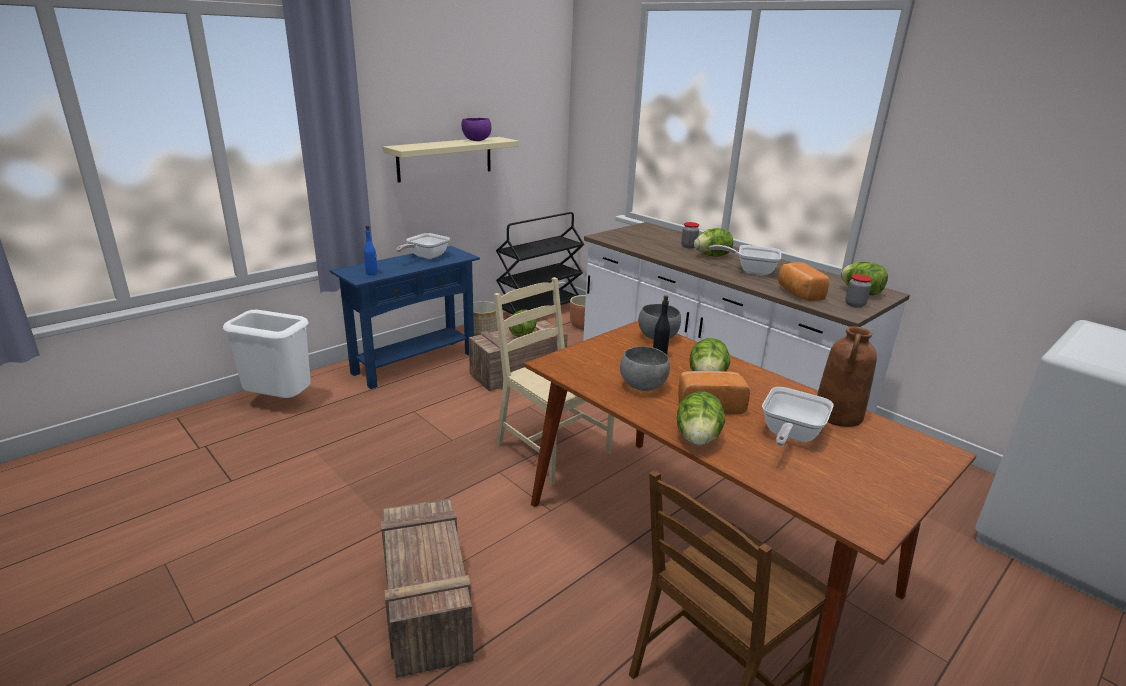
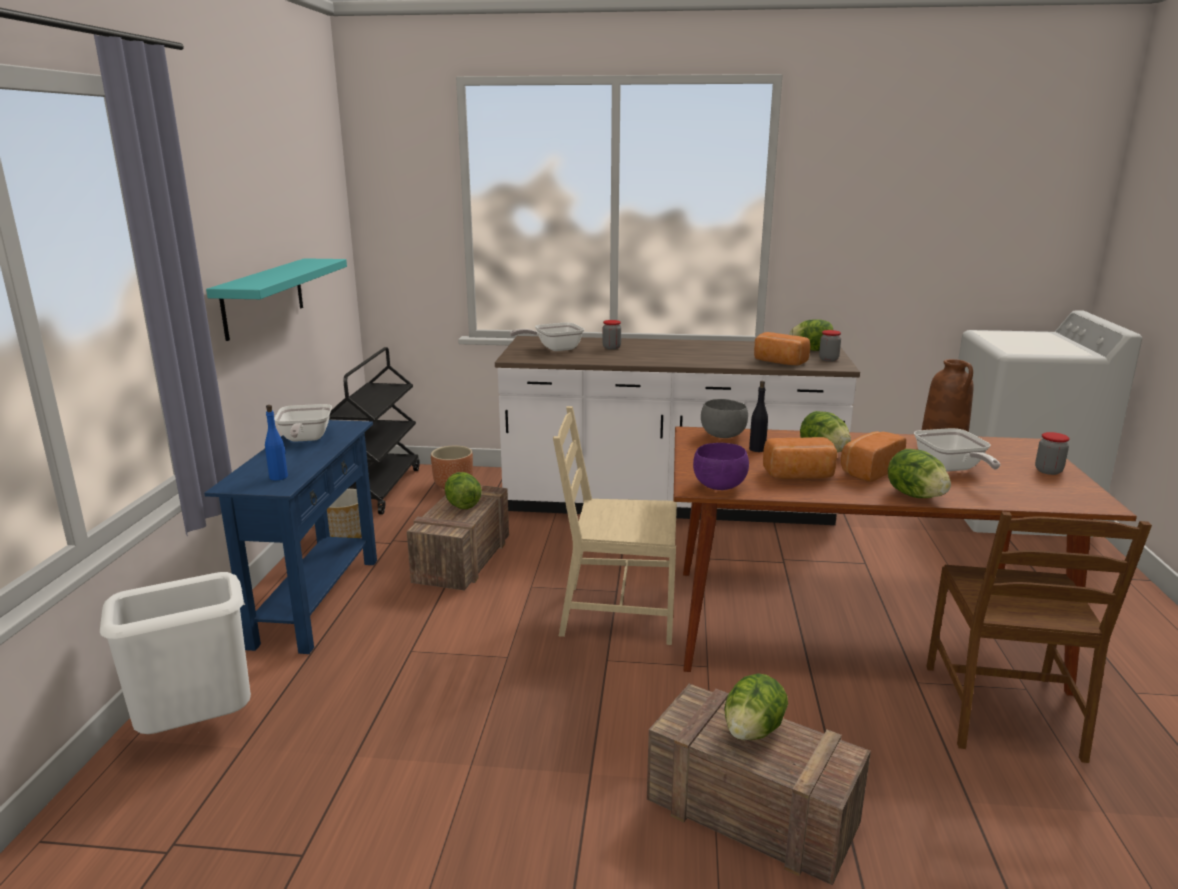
camera: 40 degrees left, 5 degrees down
beige shelf [383,137,519,183] -> turquoise shelf [206,258,347,341]
purple bowl [462,118,491,141] -> purple bowl moved to [693,443,749,490]
grey bowl [620,346,670,391] -> bread [763,437,837,479]
lettuce [694,228,733,257] -> lettuce moved to [725,673,788,741]
frying pan [709,245,781,275] -> frying pan moved to [510,322,584,351]
none -> jar [1035,432,1070,475]

